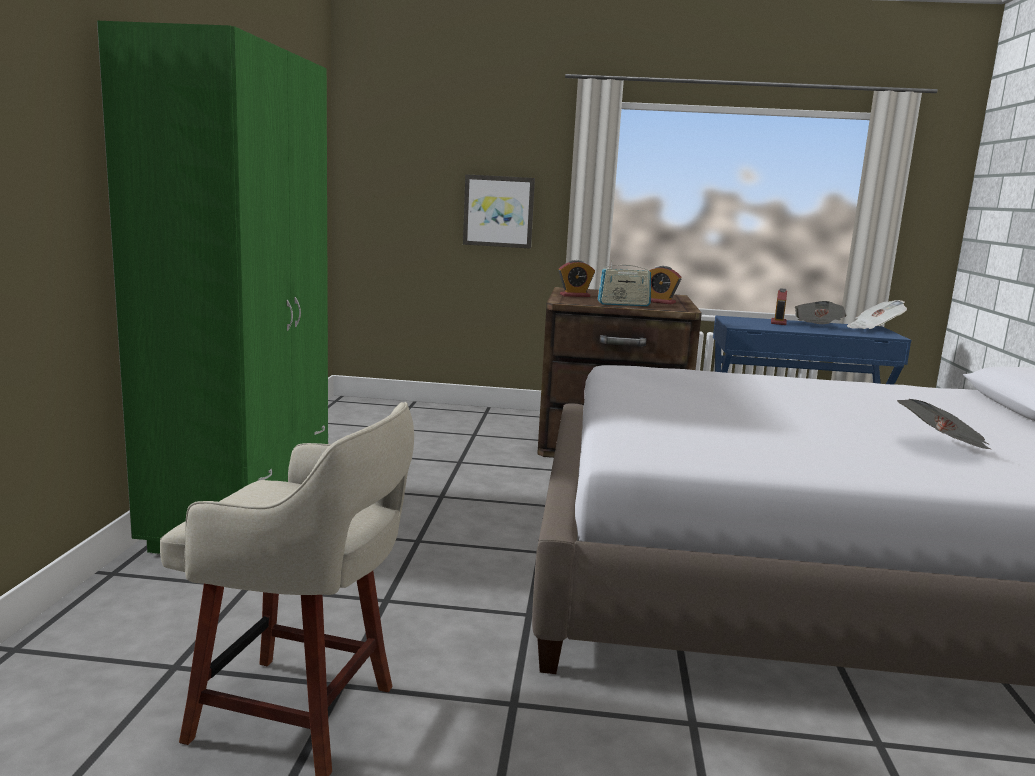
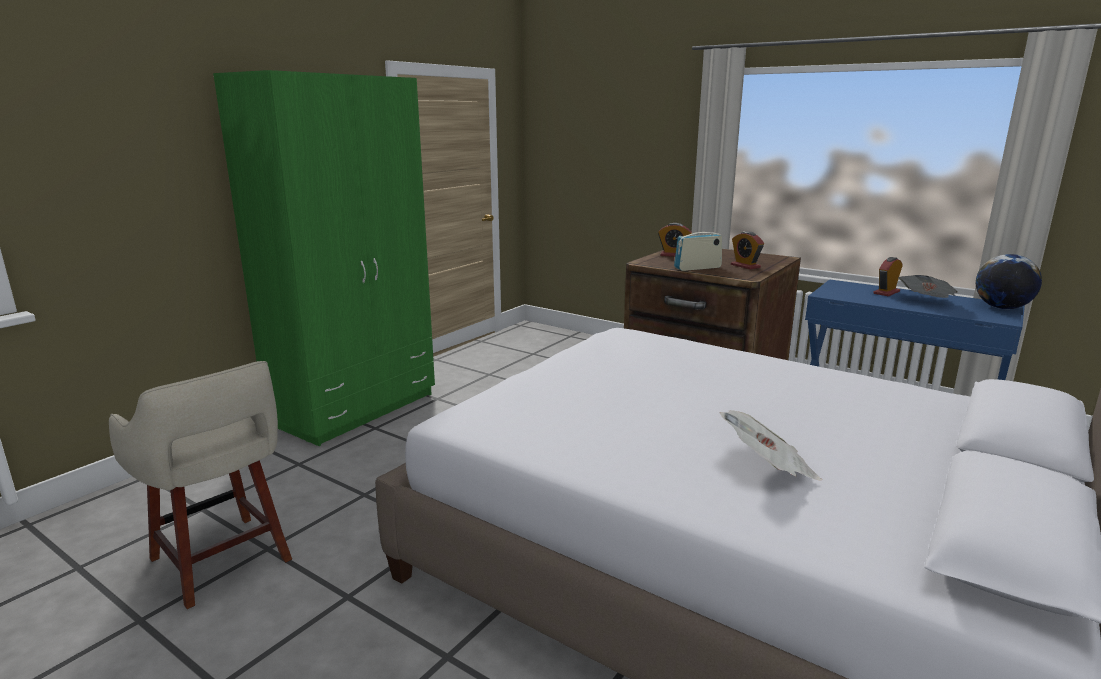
camera: 30 degrees right, 5 degrees up
picture [463,174,535,249] -> none
radio [598,260,651,306] -> radio turned 135 degrees clockwise [674,227,722,271]
newspaper [847,300,907,329] -> globe [976,254,1042,309]

